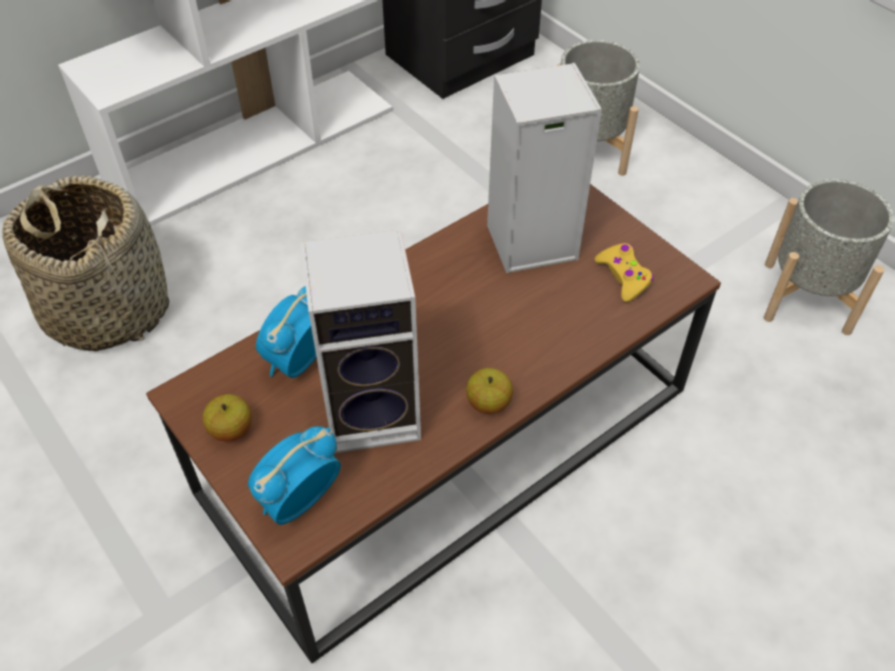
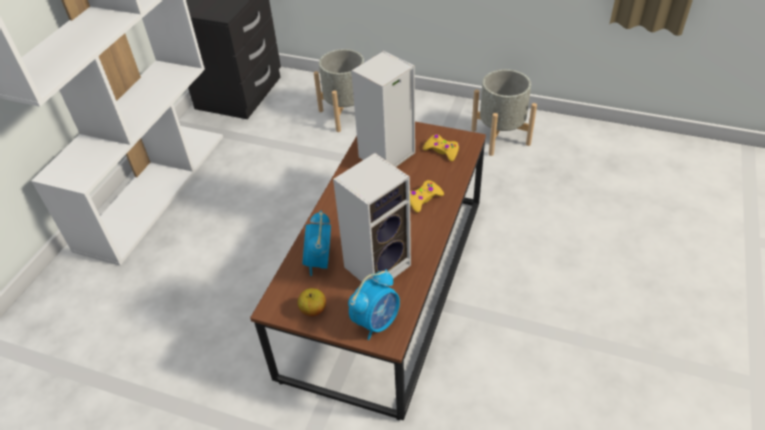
camera: 30 degrees left, 5 degrees down
basket [2,175,169,351] -> none
alarm clock [248,426,341,525] -> alarm clock turned 150 degrees counterclockwise [348,269,400,340]
apple [466,368,513,414] -> none
none -> yellow game controller [410,180,444,213]

